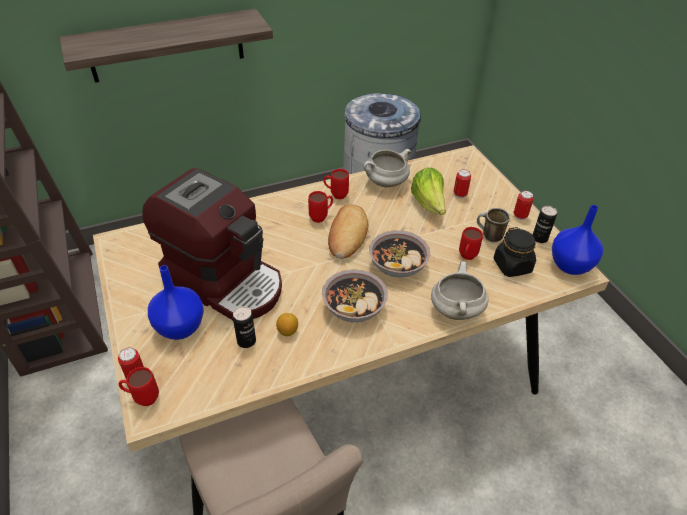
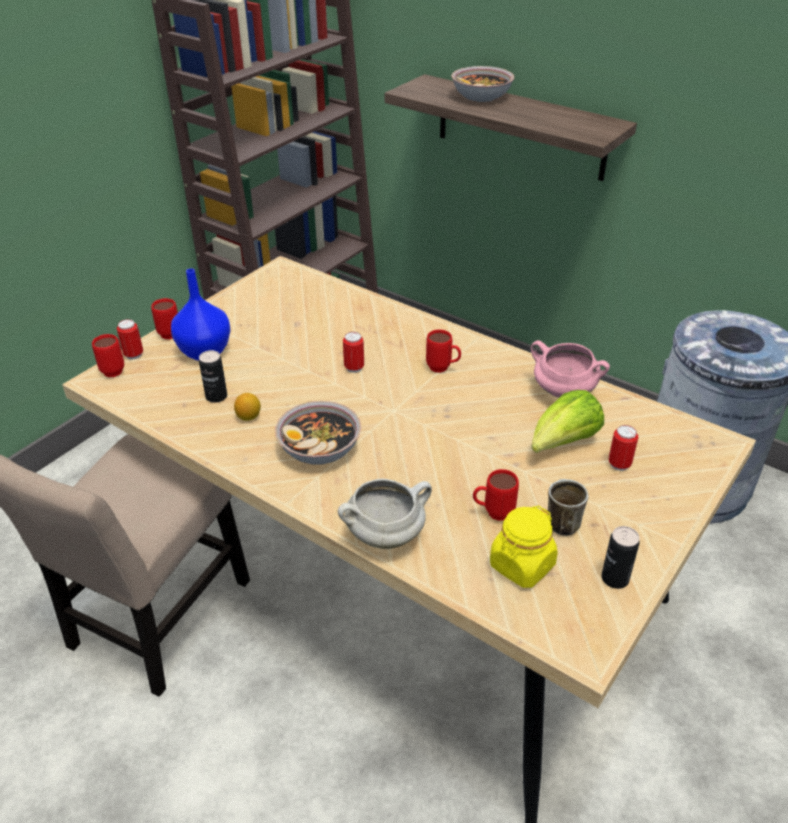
camera: 60 degrees right, 5 degrees down
coffee machine [142,168,282,320] -> none
red mug [323,169,349,199] -> red mug moved to [151,298,178,340]
bread [328,204,369,259] -> none
white cooking pot [363,149,412,187] -> pink cooking pot [531,340,610,398]
bowl [369,230,430,277] -> bowl moved to [452,66,514,102]
black jar [493,227,536,277] -> yellow jar [490,506,558,588]
can [514,191,534,220] -> can moved to [343,332,364,373]
blue vase [552,205,603,275] -> none

